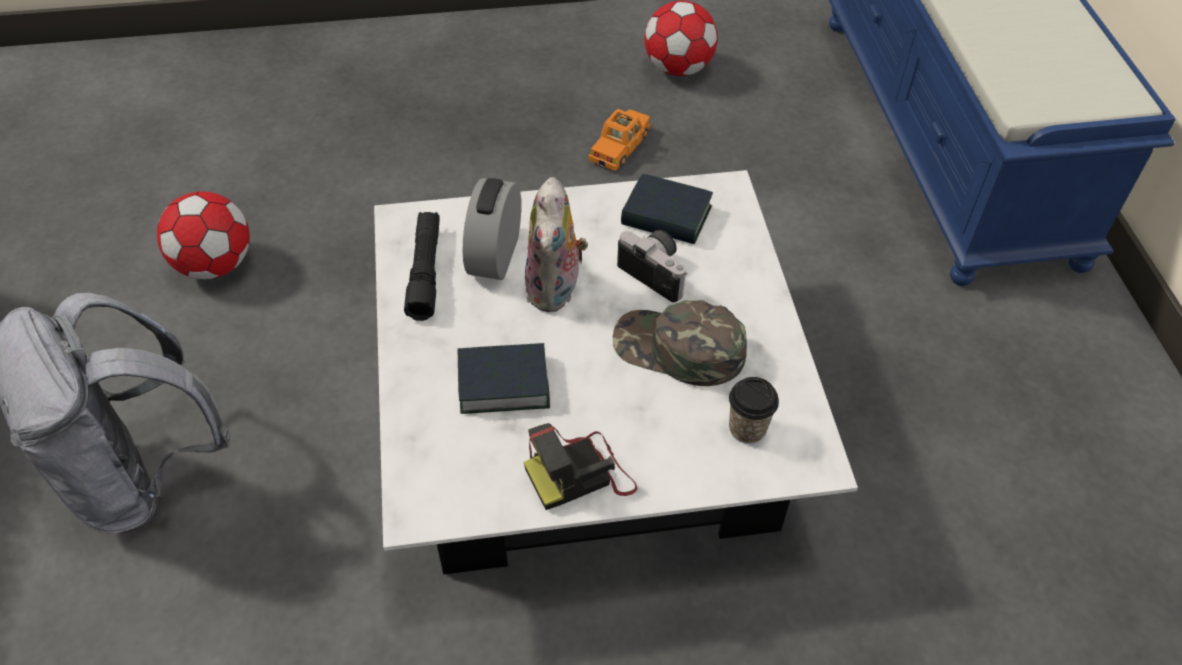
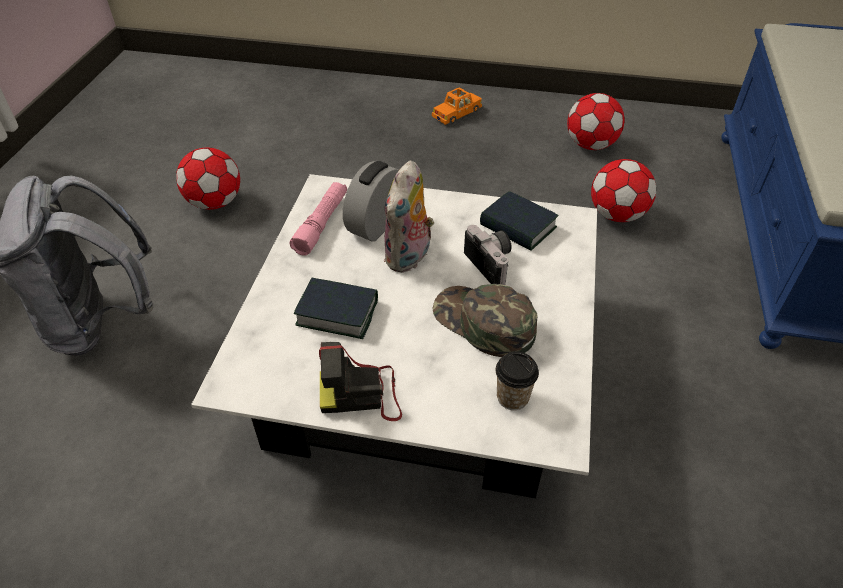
camera: 20 degrees right, 5 degrees down
black flashlight [404,212,440,321] -> pink flashlight [290,182,347,256]
orange toy car [588,109,650,171] -> orange toy car moved to [432,87,482,125]
none -> football [591,159,656,222]

